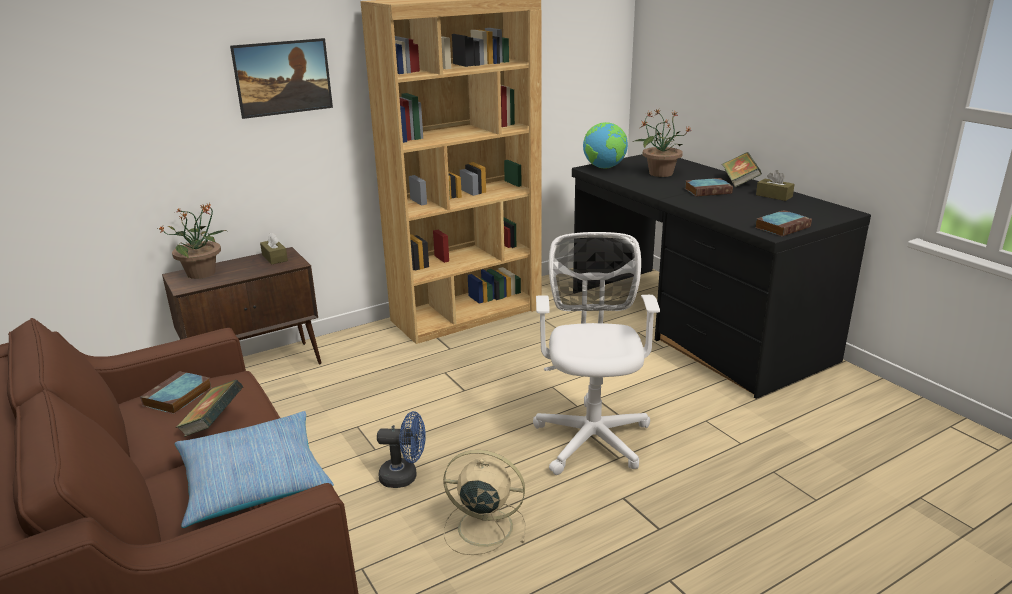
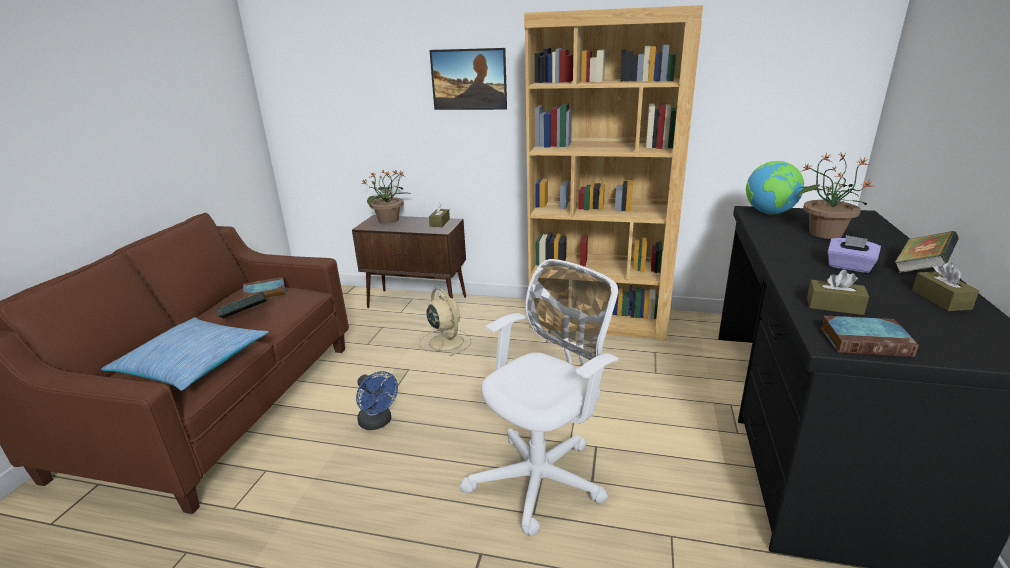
camera: 45 degrees right, 0 degrees up
beige fan [443,450,526,555] -> beige fan moved to [419,288,472,357]
book [685,178,733,197] -> purple tissue box [828,235,881,273]
none -> brown tissue box [807,270,869,315]

